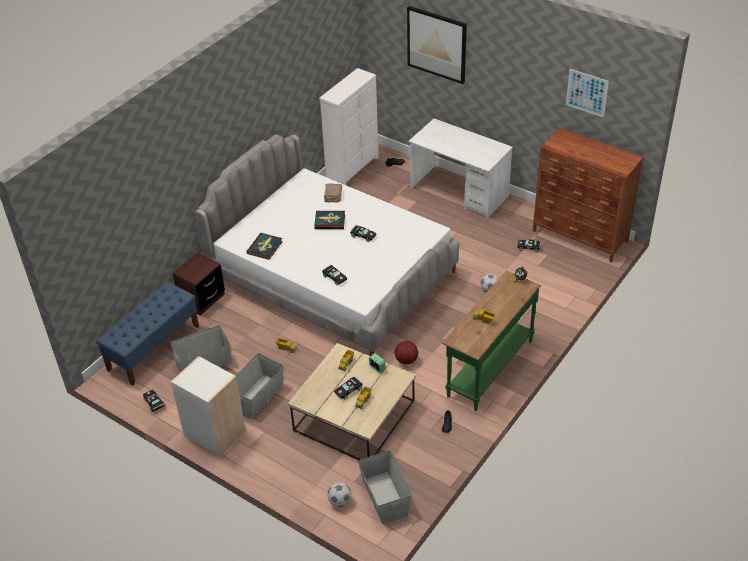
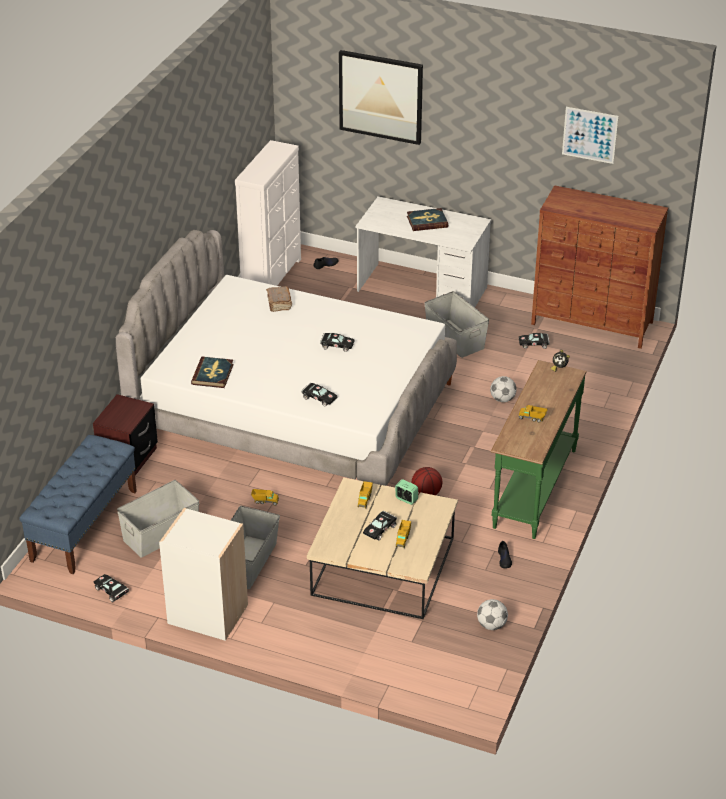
camera: 15 degrees left, 5 degrees down
book [314,211,345,229] -> book moved to [407,208,448,231]
football [327,482,352,507] -> football moved to [477,599,508,630]
grey storage box [358,450,412,524] -> grey storage box moved to [424,291,489,358]

